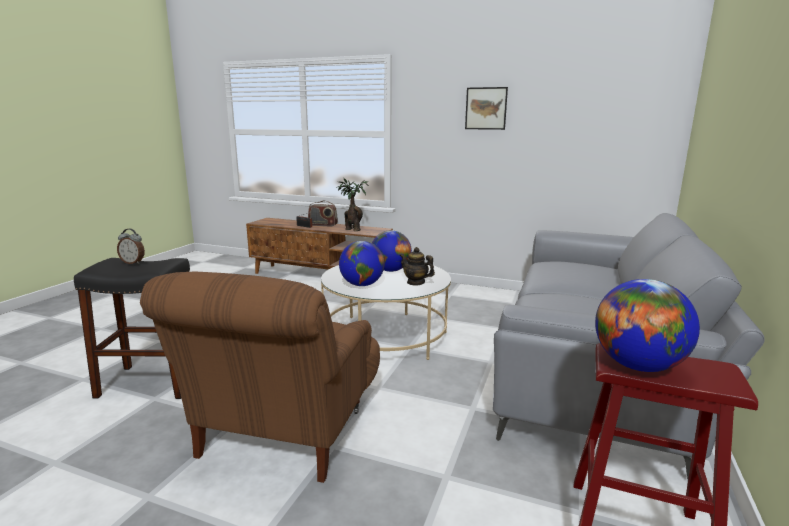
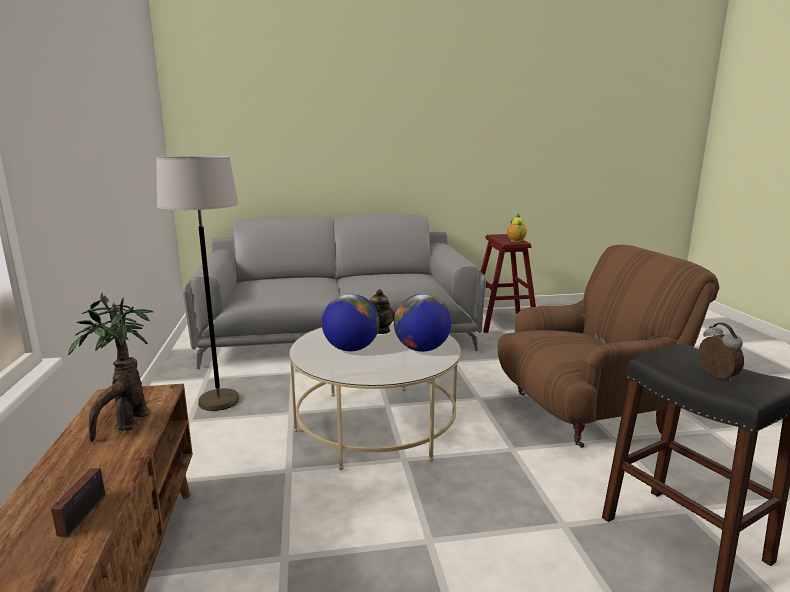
camera: 120 degrees left, 0 degrees up
radio [308,200,338,226] -> none
picture [465,87,508,130] -> none
globe [595,279,700,372] -> teapot [507,213,527,242]
none -> grey floor lamp [156,156,239,411]

